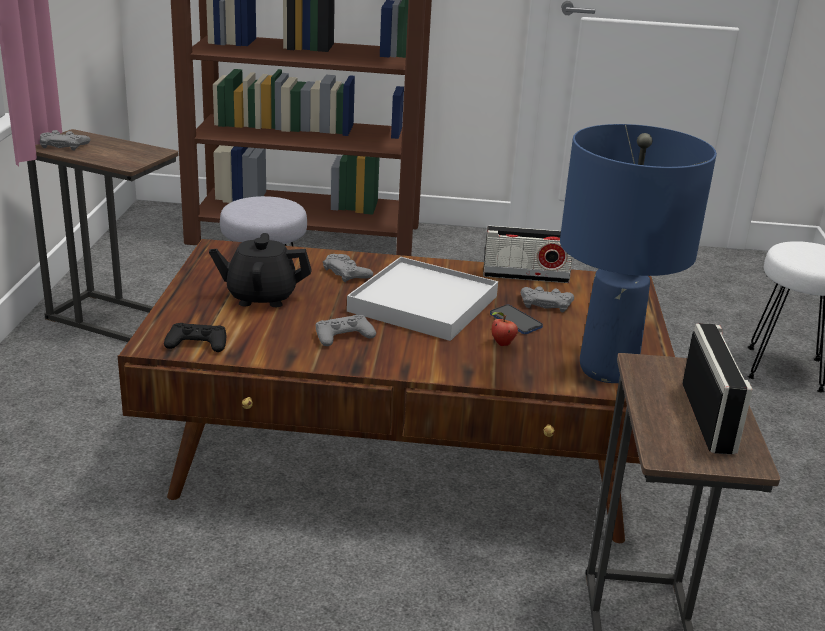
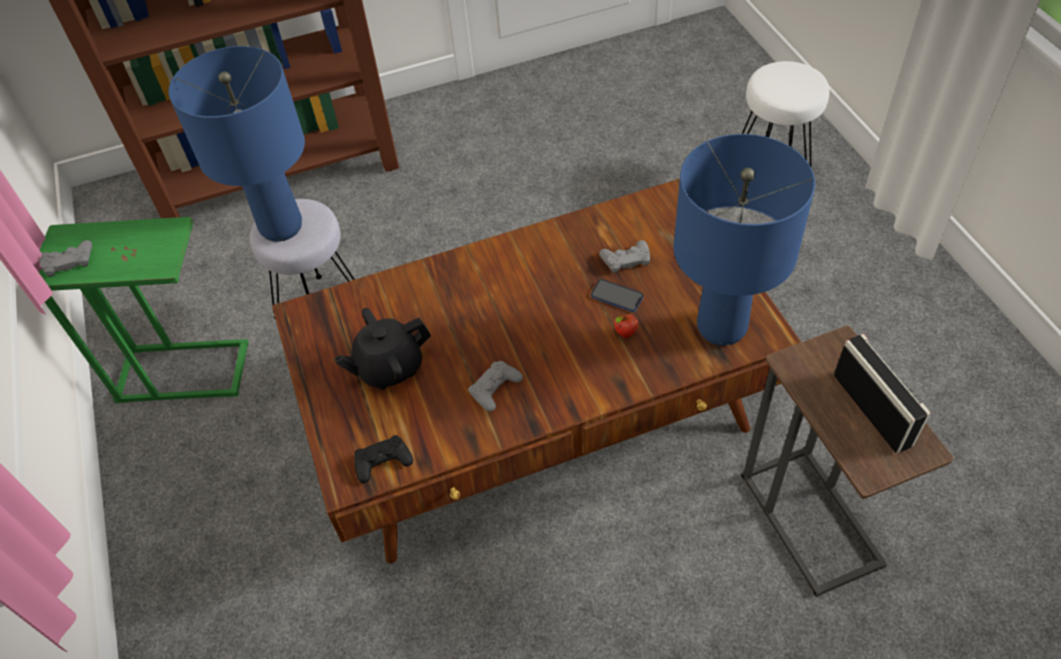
camera: 20 degrees left, 25 degrees up
brown side table [27,129,178,342] -> green side table [39,217,249,403]
grey game controller [323,254,373,282] -> none
white tray [347,257,498,341] -> none
radio [483,225,573,283] -> none
none -> blue table lamp [168,46,305,242]

